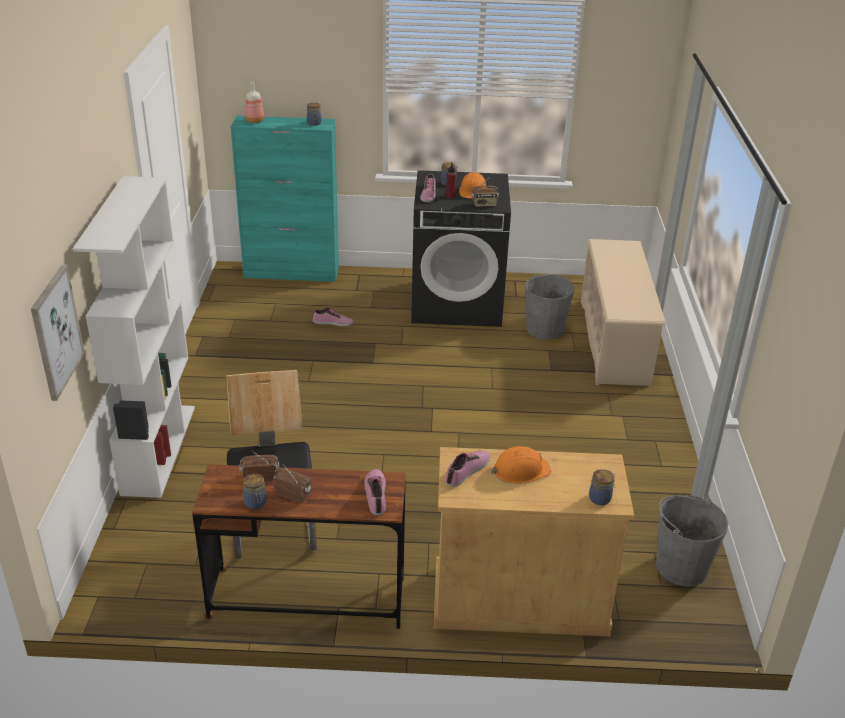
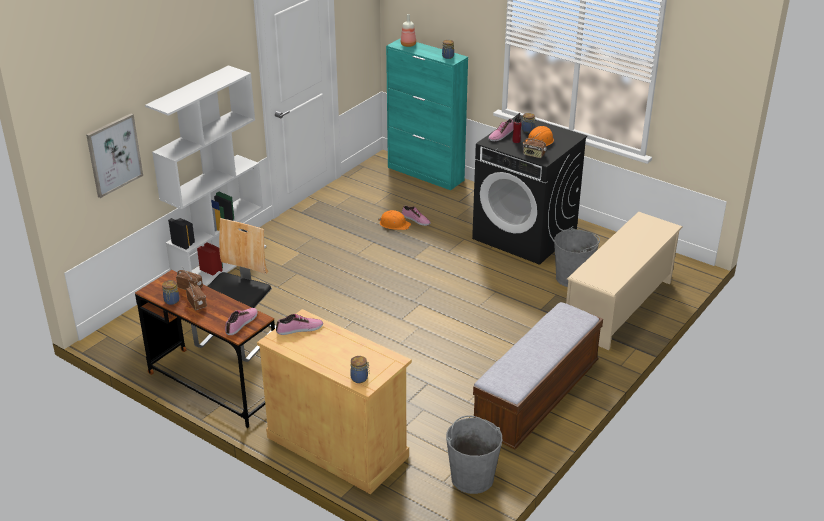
camera: 35 degrees right, 0 degrees up
orange hard hat [491,446,551,484] -> orange hard hat moved to [378,210,411,230]
none -> bench [473,302,603,449]

